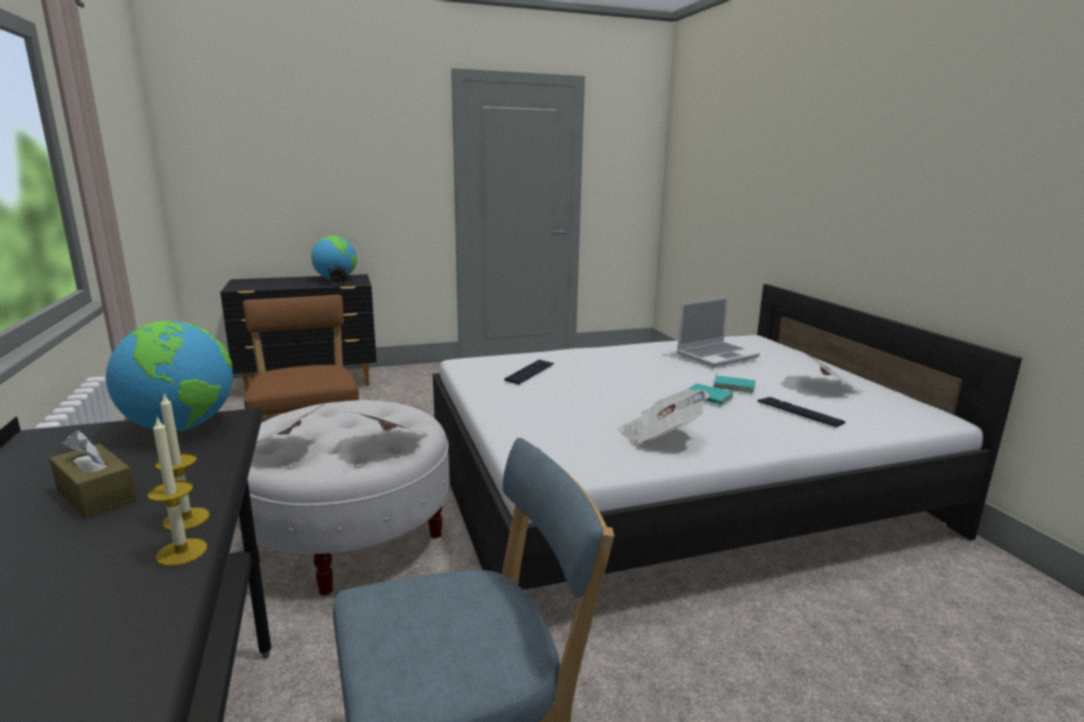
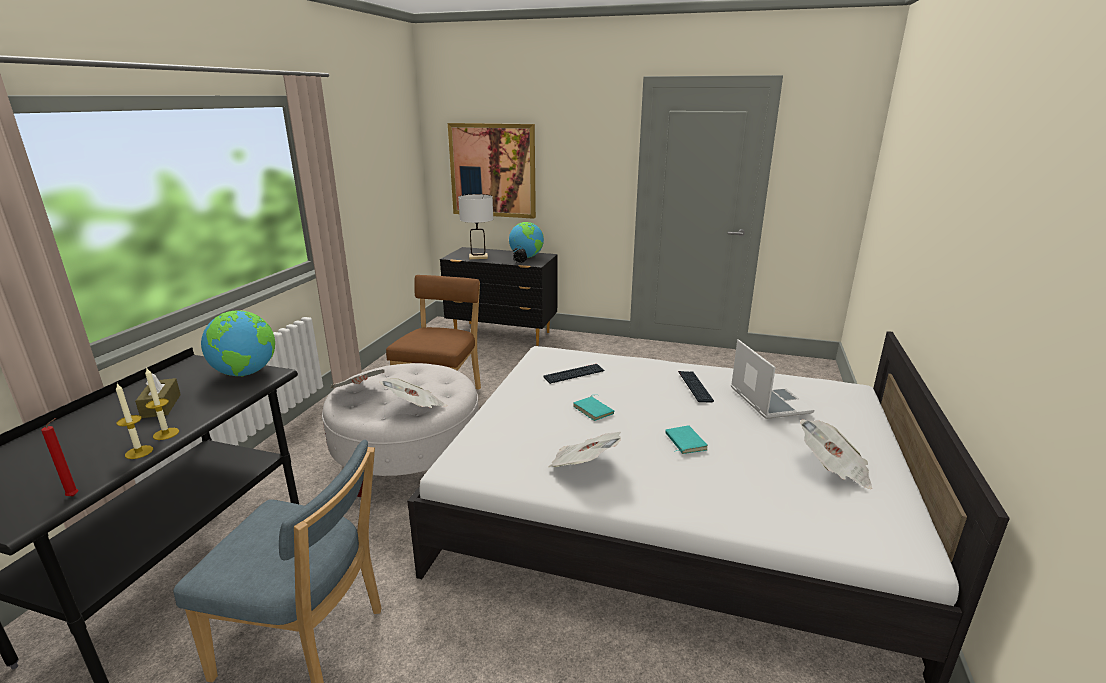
camera: 35 degrees right, 5 degrees up
laptop [677,297,760,367] -> laptop turned 105 degrees counterclockwise [731,339,814,419]
turquoise book [713,373,756,393] -> turquoise book moved to [573,395,614,421]
keyboard [757,397,846,427] -> keyboard moved to [678,371,714,402]
none -> red candle [41,418,78,496]
none -> picture [448,123,536,219]
none -> white table lamp [458,194,493,259]

